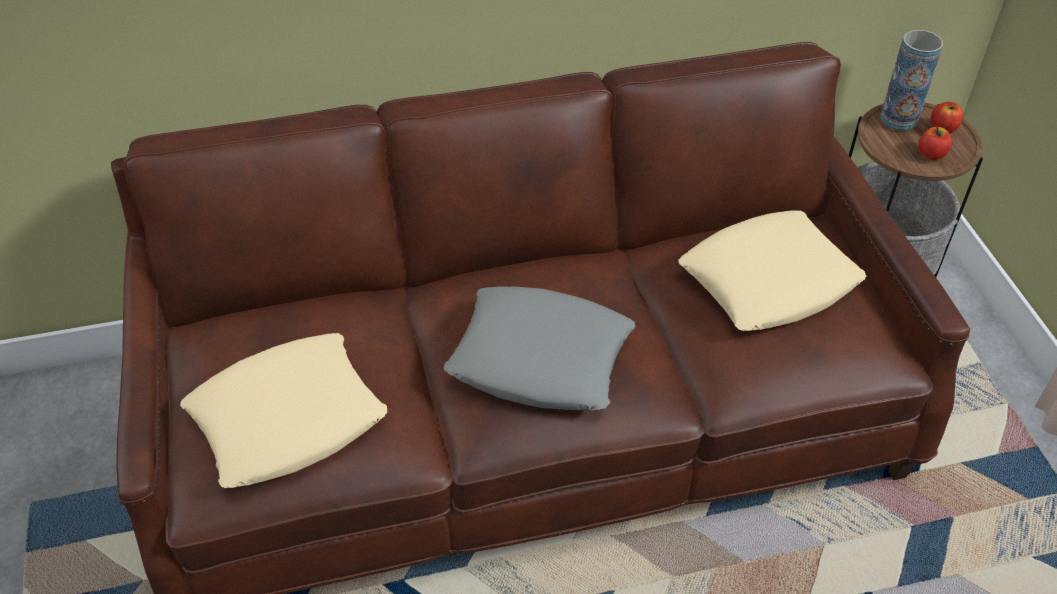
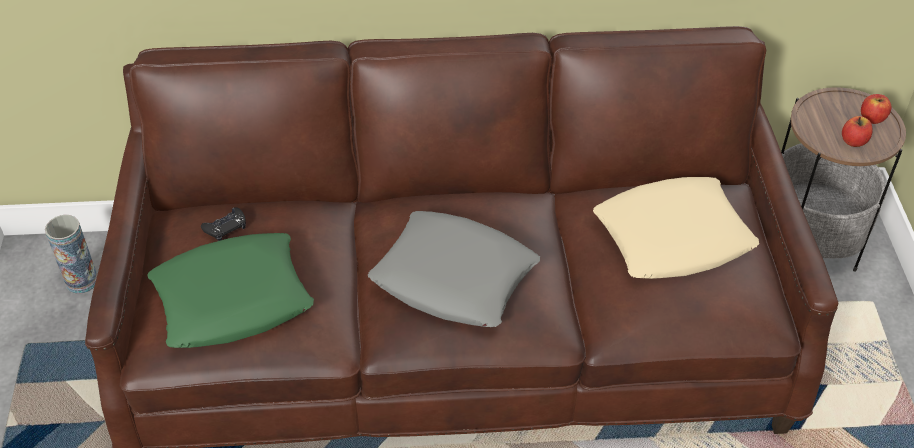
camera: 10 degrees right, 0 degrees up
beige pillow [180,333,387,488] -> green pillow [147,233,314,348]
vase [880,30,943,131] -> vase moved to [45,215,97,294]
none -> black game controller [201,207,246,241]

